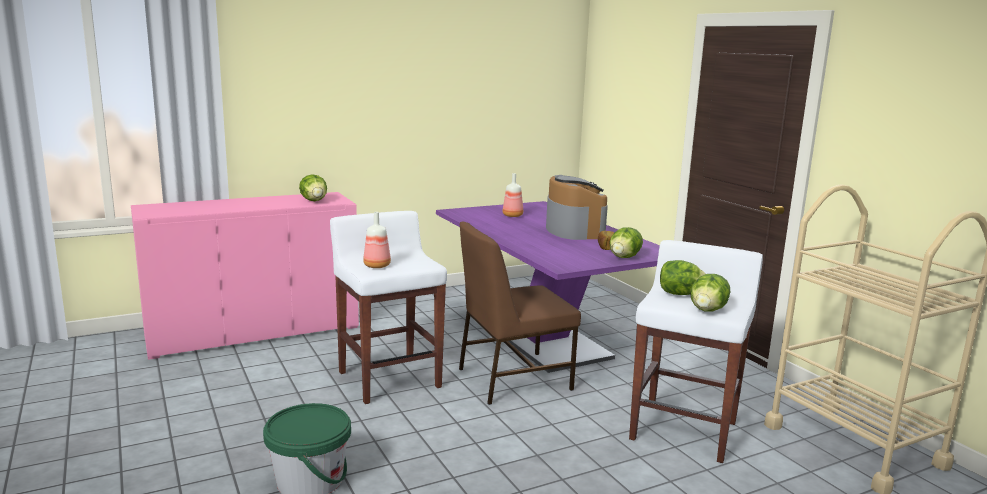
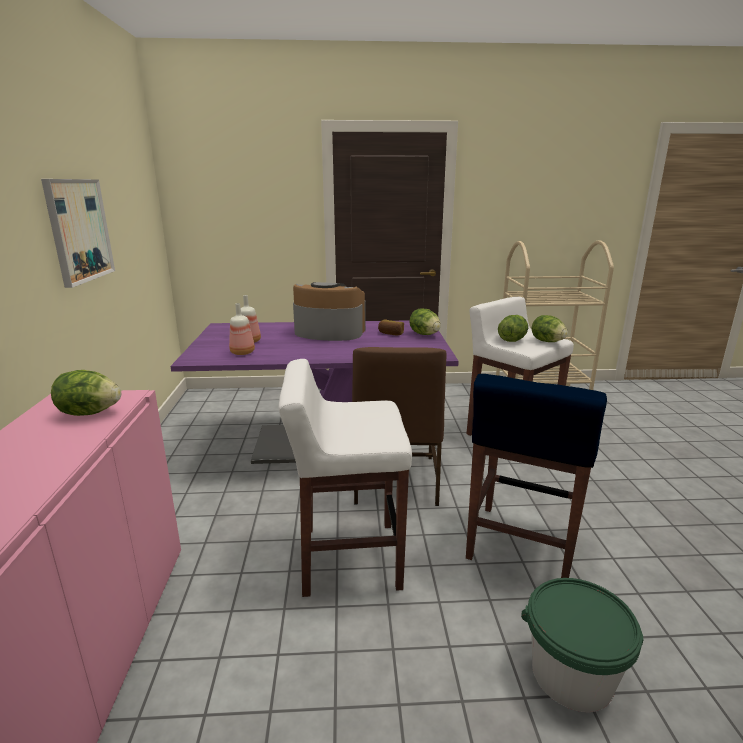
camera: 65 degrees left, 5 degrees up
bottle [363,212,391,268] -> bottle moved to [229,303,255,355]
none -> picture [41,179,115,288]
none -> blue stool [466,374,607,578]

